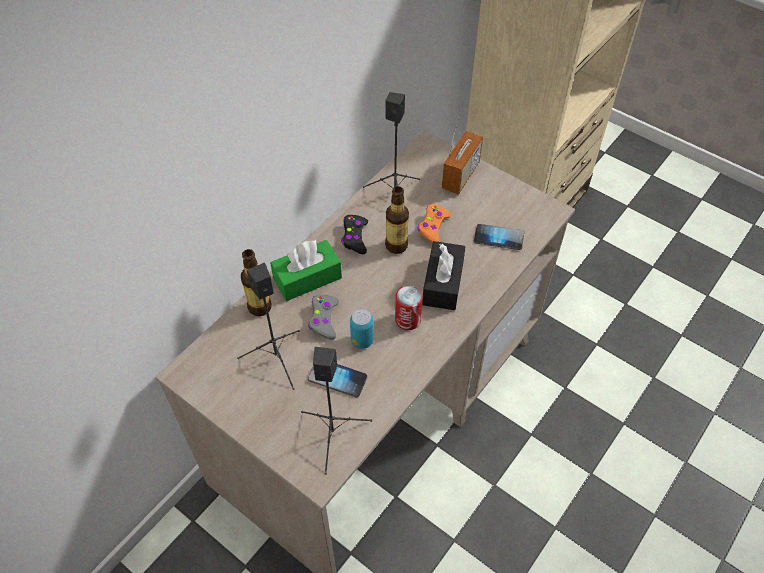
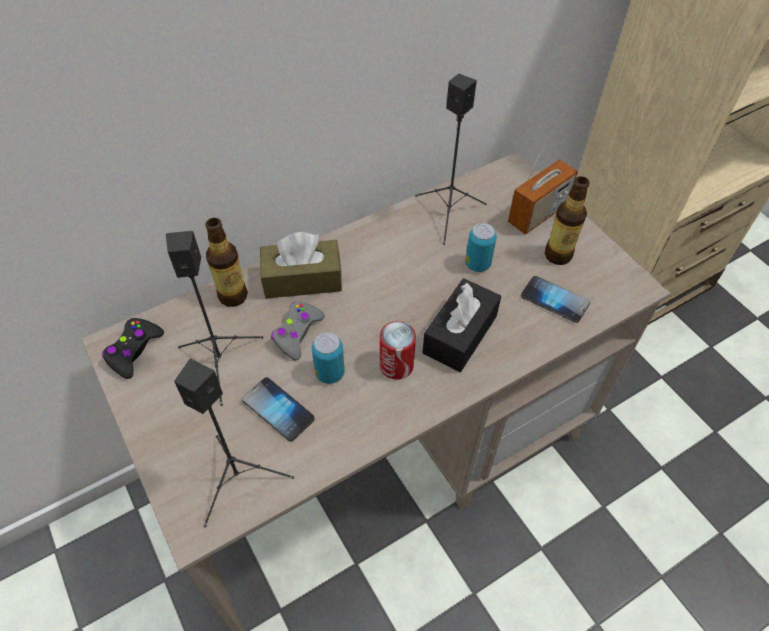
camera: 20 degrees right, 0 degrees up
green tissue box [270,239,342,301] -> brown tissue box [260,232,342,299]
black game controller [341,215,368,254] -> black game controller moved to [102,318,164,379]
bottle [385,186,409,254] -> bottle moved to [545,176,589,265]
orange game controller [418,204,451,244] -> can [465,223,497,272]

